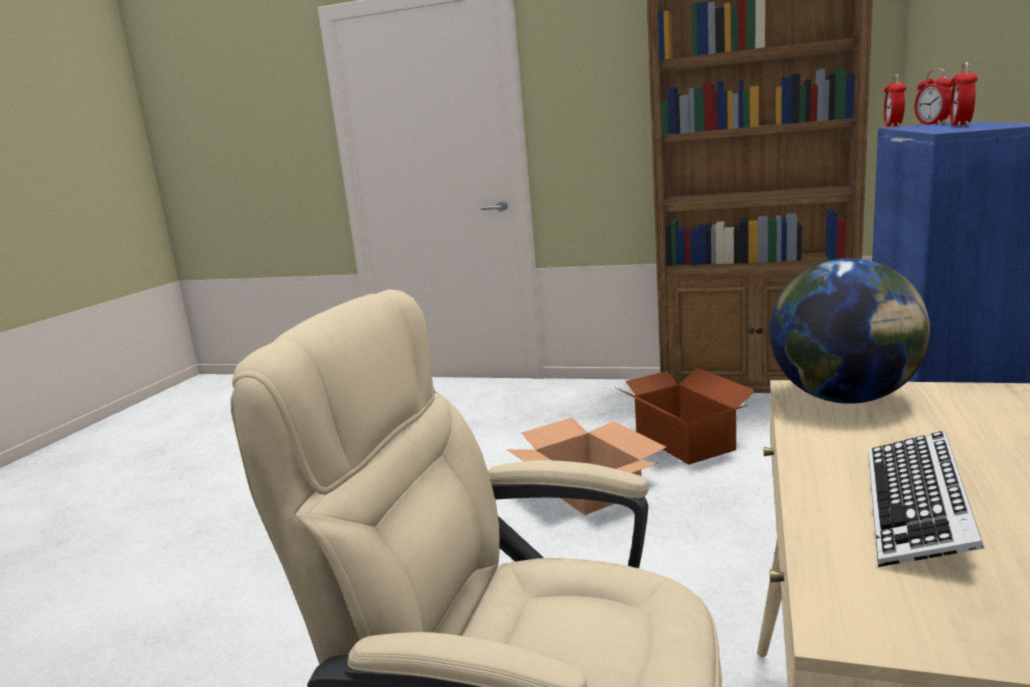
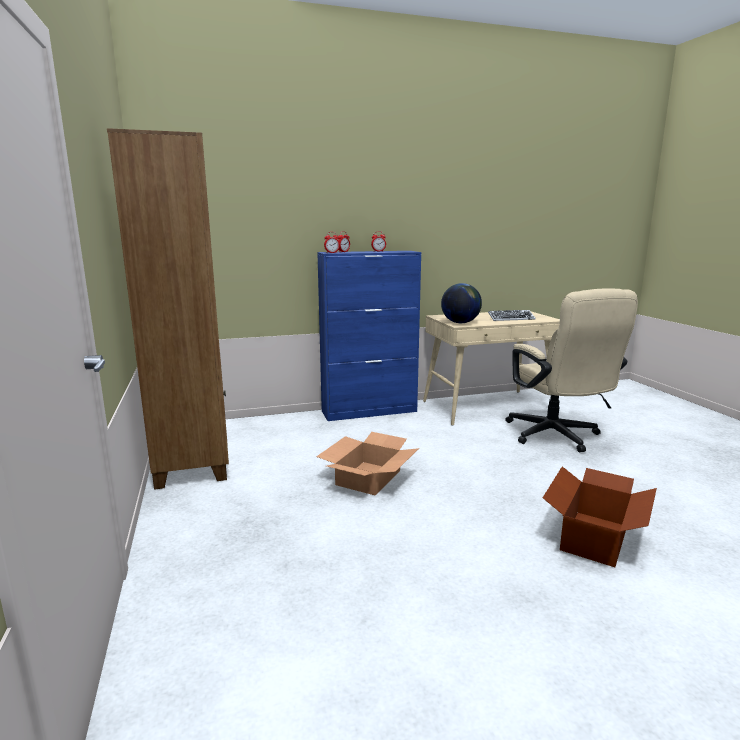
camera: 125 degrees left, 0 degrees up
cardboard box [616,368,755,465] -> cardboard box moved to [543,466,657,567]

